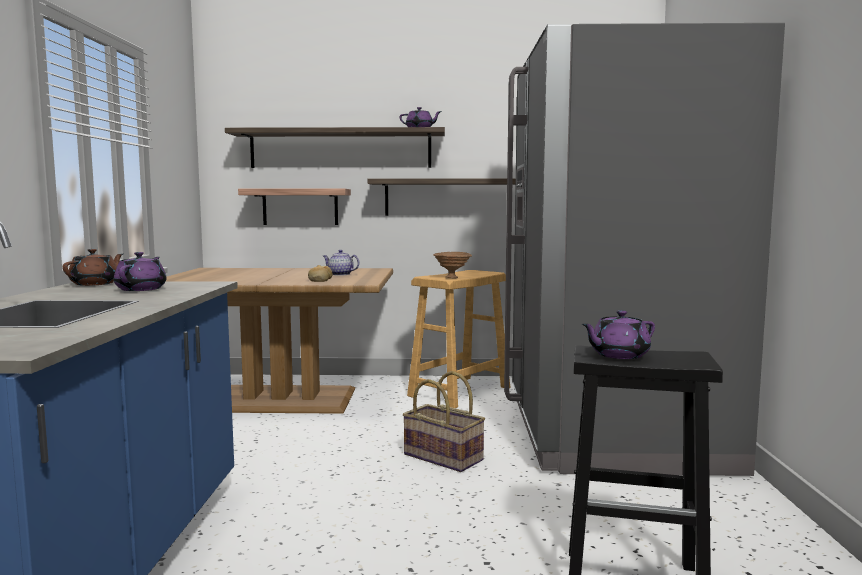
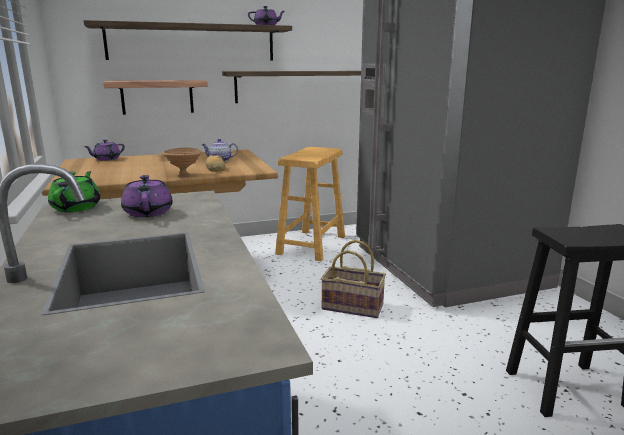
camera: 20 degrees left, 10 degrees up
brown teapot [63,249,123,286] -> green teapot [48,171,101,212]
brown bowl [433,252,472,278] -> brown bowl moved to [162,148,203,176]
purple teapot [582,310,655,359] -> purple teapot moved to [84,139,125,161]

